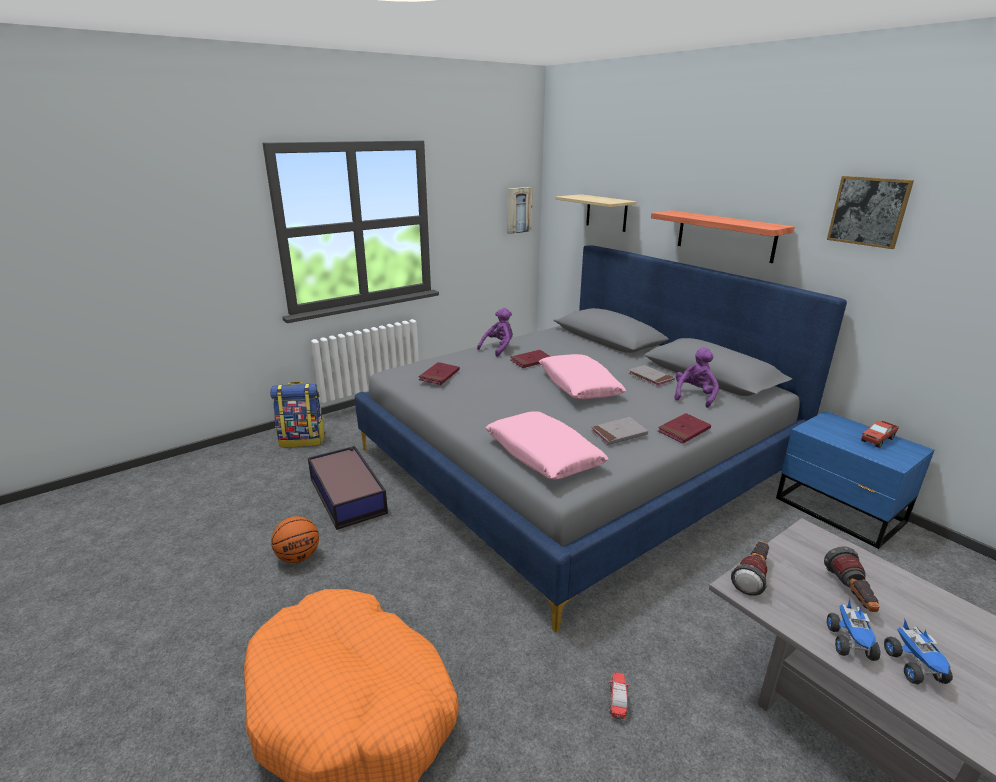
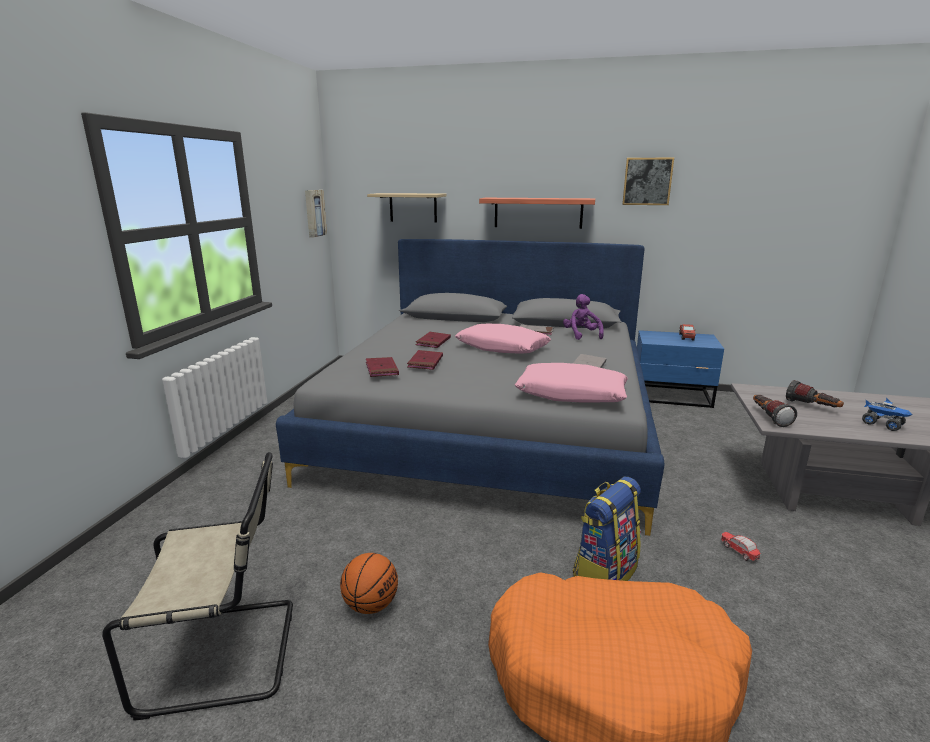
camera: 40 degrees left, 5 degrees down
backpack [270,382,325,447] -> backpack moved to [573,476,641,581]
storage box [308,446,388,530] -> none
purple plush toy [477,308,513,357] -> none
red book [658,413,711,443] -> red book moved to [407,350,443,370]
toy truck [827,598,881,661] -> none
none -> beige chair [102,452,293,720]

